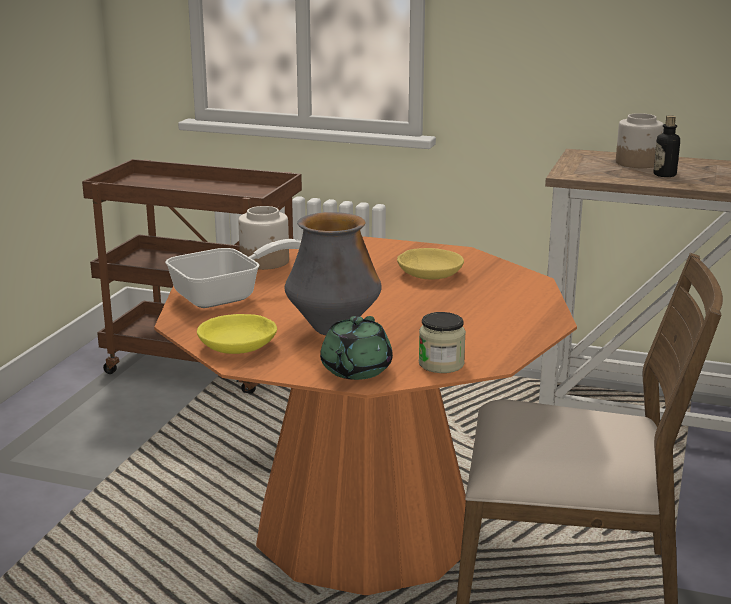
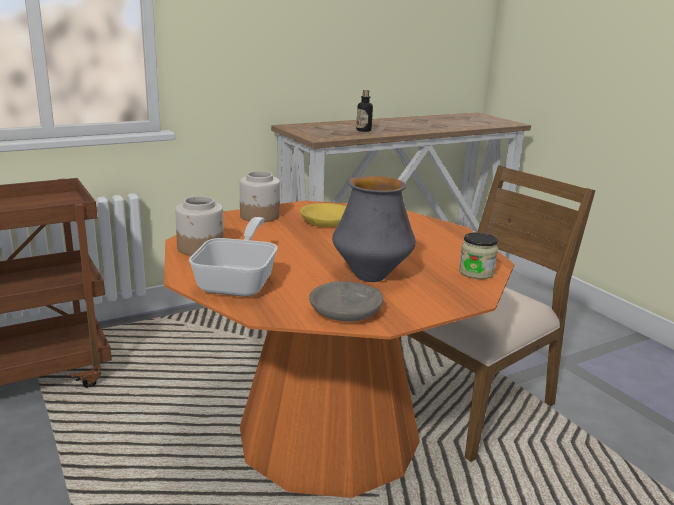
camera: 50 degrees left, 0 degrees up
yellow bowl [197,314,277,354] -> grey bowl [309,281,383,321]
green teapot [320,316,393,380] -> none
jar [616,113,664,168] -> jar moved to [240,171,280,222]

